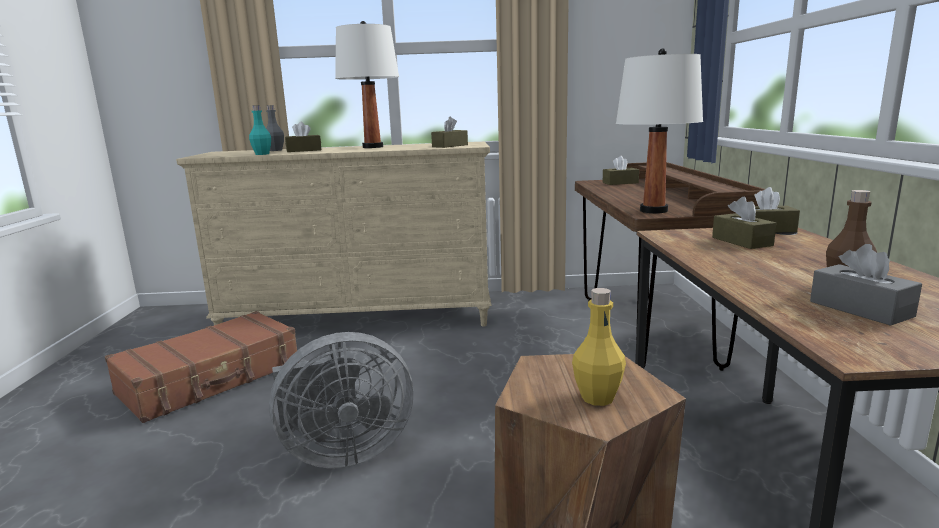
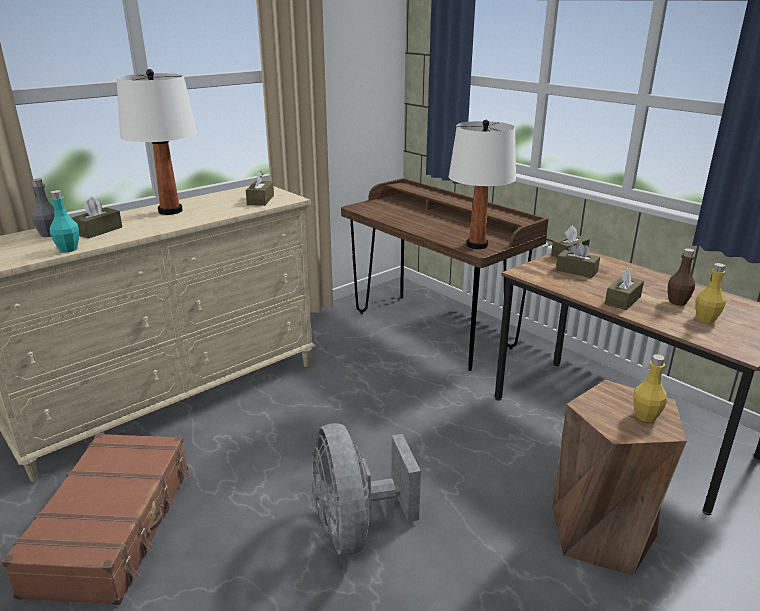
camera: 40 degrees left, 10 degrees up
grey fan [269,332,413,468] -> grey fan turned 135 degrees clockwise [312,423,421,555]
brown tissue box [603,156,639,185] -> brown tissue box moved to [605,267,644,310]
grey tissue box [810,244,922,326] -> yellow bottle [695,263,726,323]

